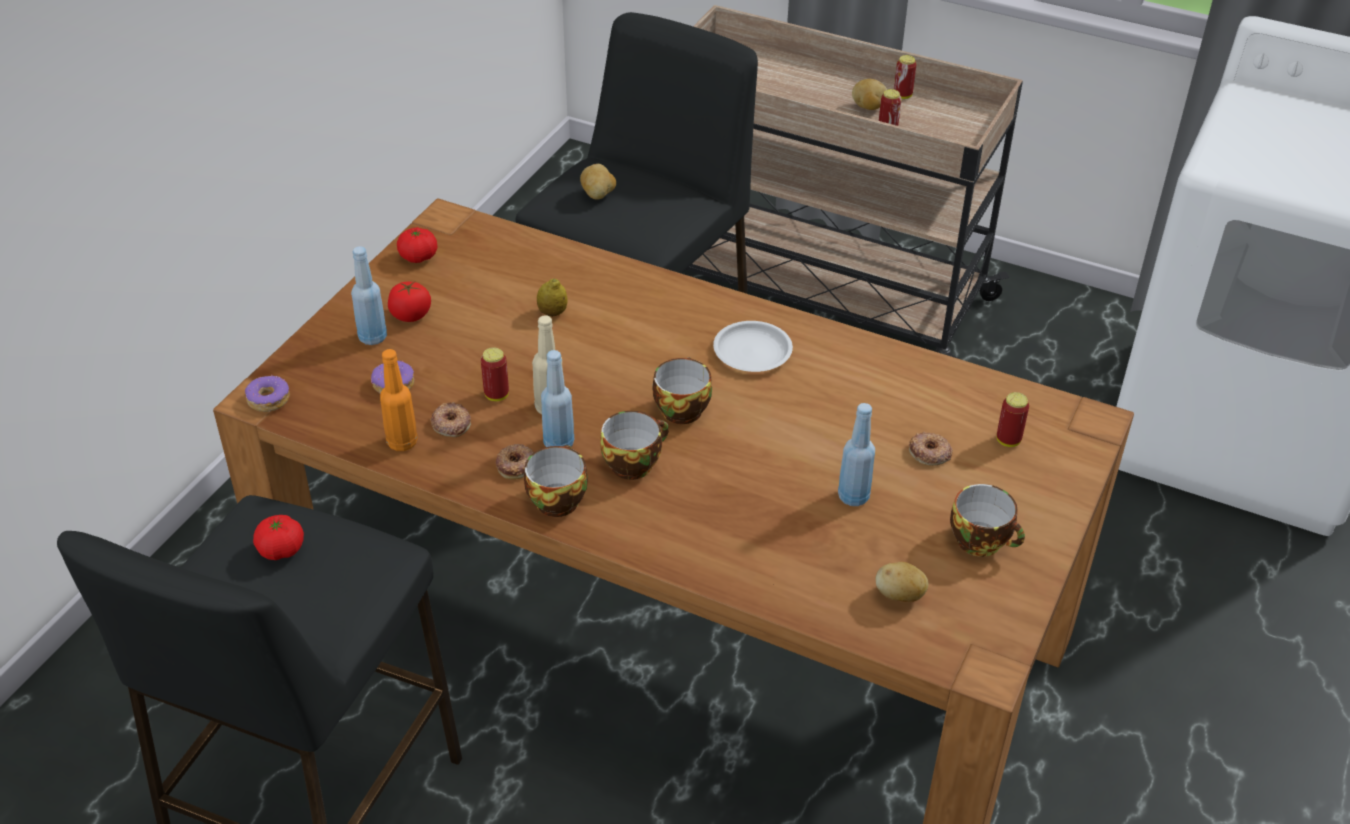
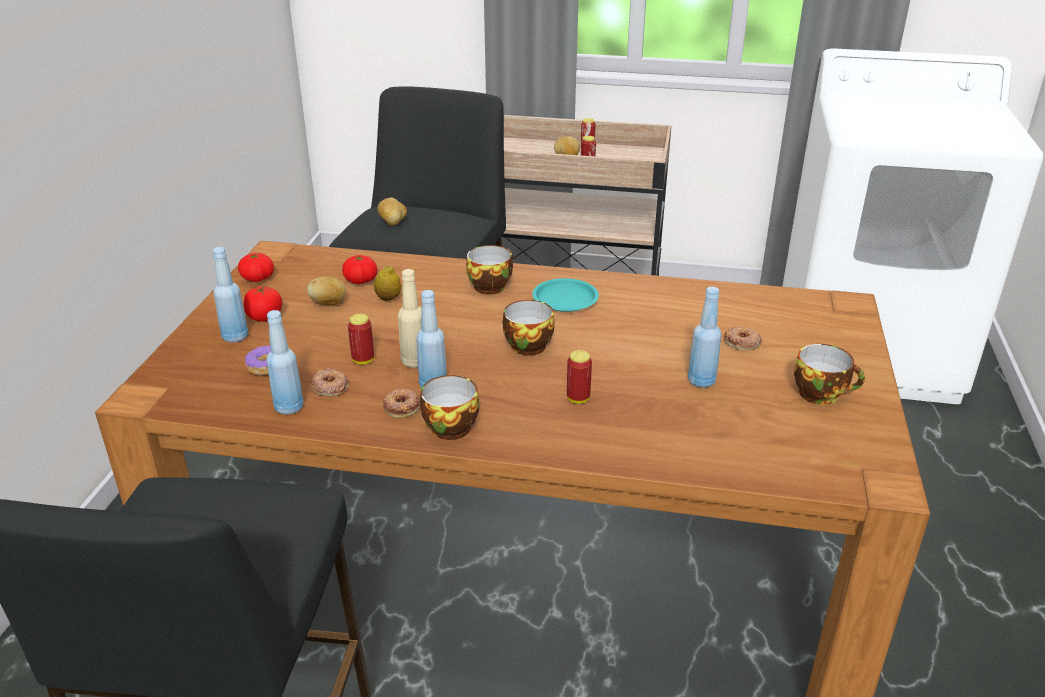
camera: 15 degrees left, 10 degrees down
donut [245,374,290,412] -> none
tomato [253,515,304,560] -> tomato moved to [342,255,377,284]
orange bottle [380,349,418,451] -> blue bottle [266,310,303,415]
cup [600,411,669,480] -> cup moved to [466,245,513,295]
white plate [713,321,793,372] -> turquoise plate [532,278,599,312]
potato [876,562,928,602] -> potato moved to [307,277,346,305]
can [997,392,1029,447] -> can moved to [567,350,592,404]

